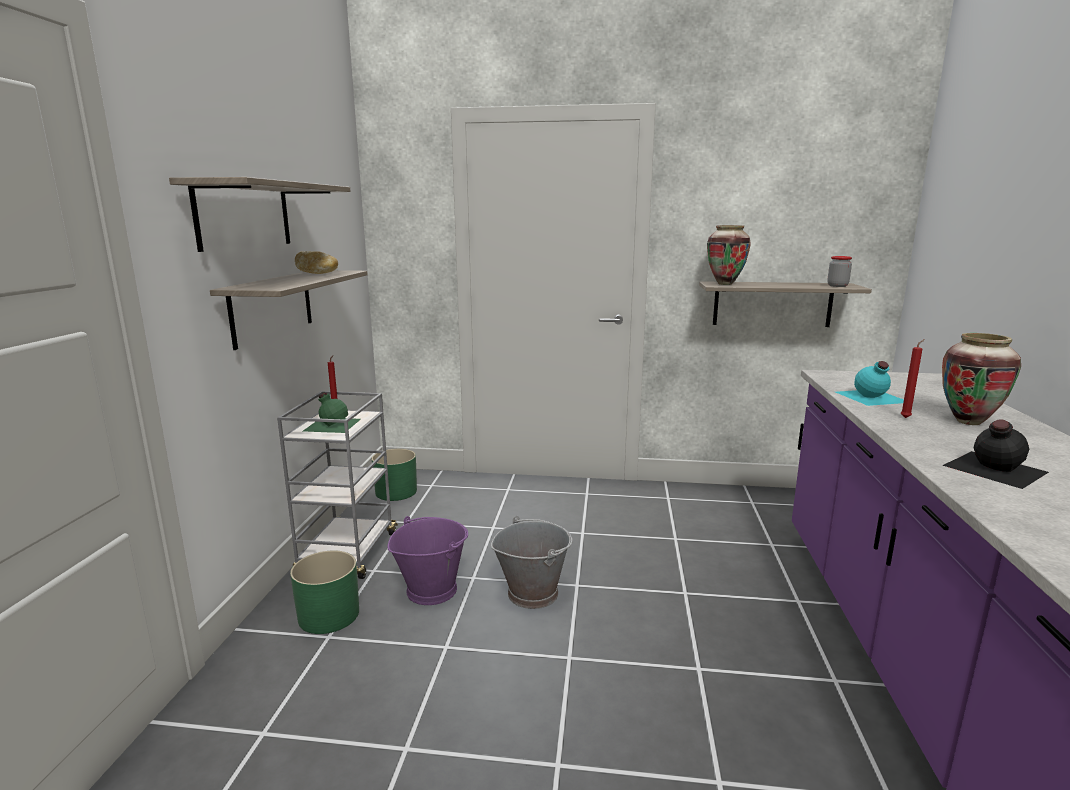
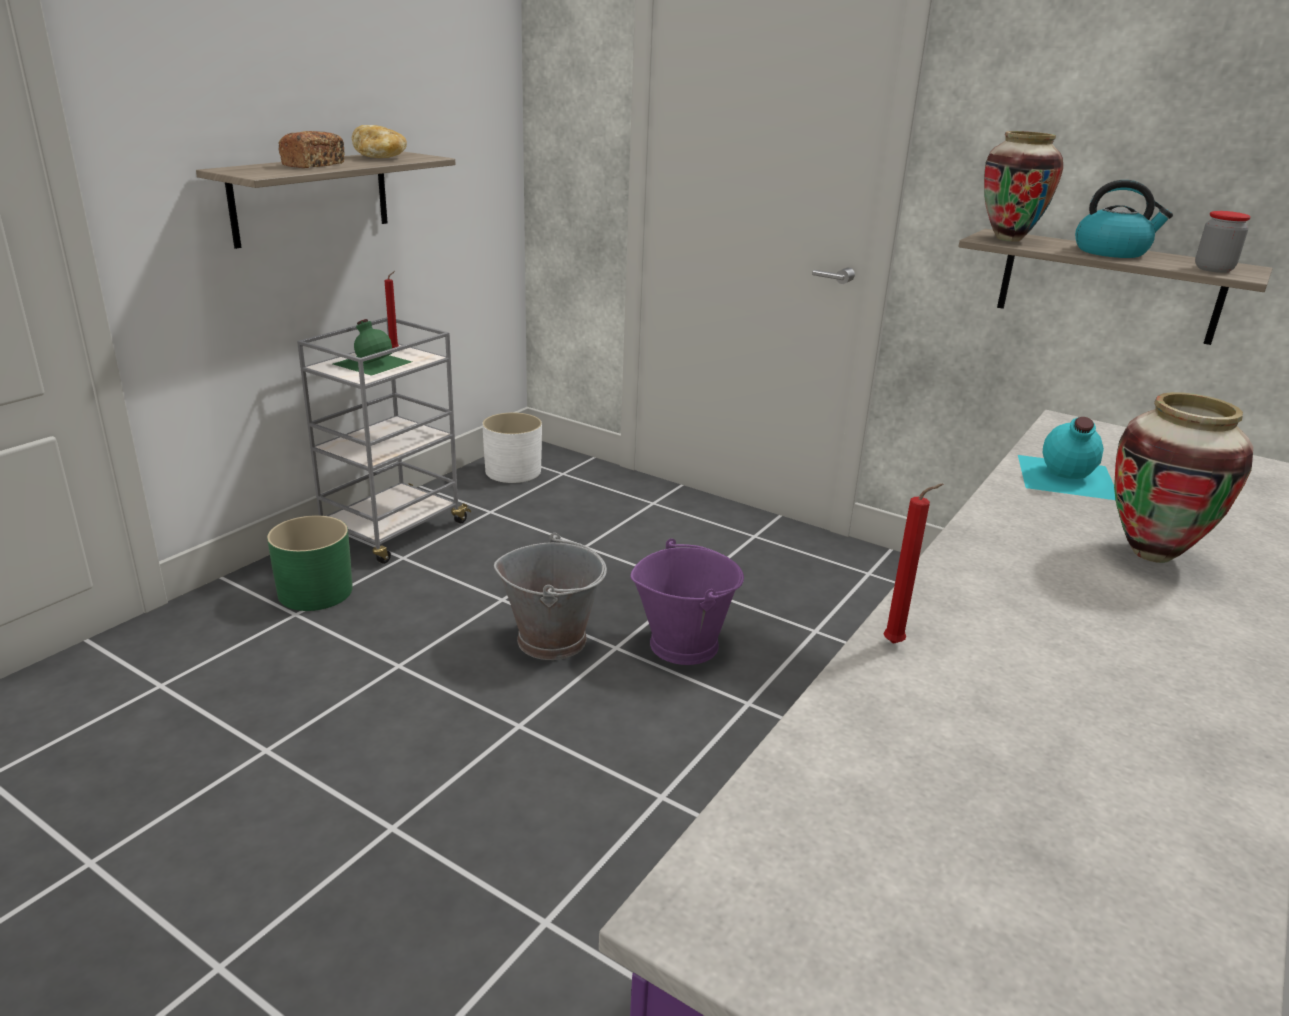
camera: 25 degrees right, 10 degrees up
shelf [169,177,351,252] -> none
green planter [372,449,417,501] -> white planter [482,412,542,483]
purple bucket [388,516,468,605] -> purple bucket moved to [630,538,744,665]
red candle [901,339,925,418] -> red candle moved to [883,484,944,644]
black bottle [942,420,1049,489] -> none
none -> bread [278,131,345,168]
none -> kettle [1075,180,1173,258]

